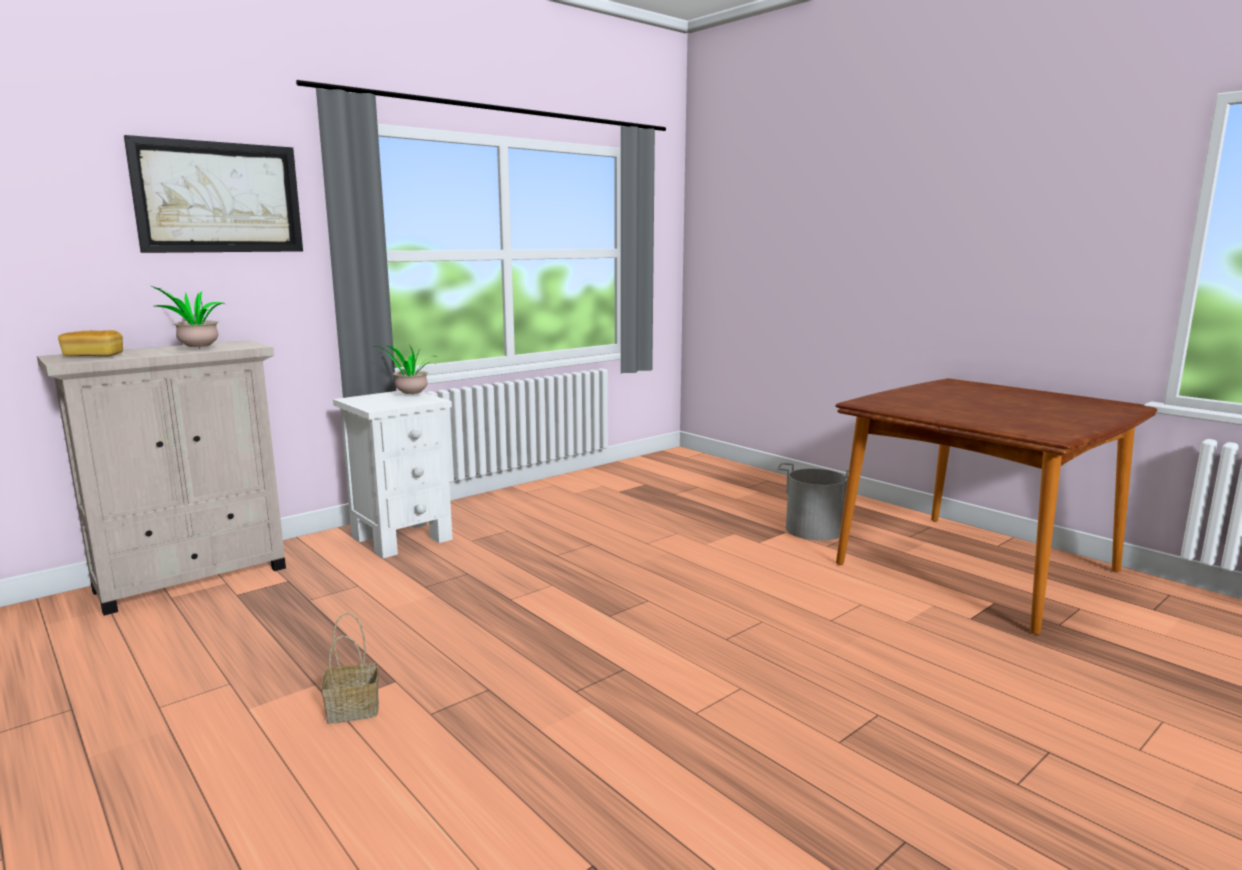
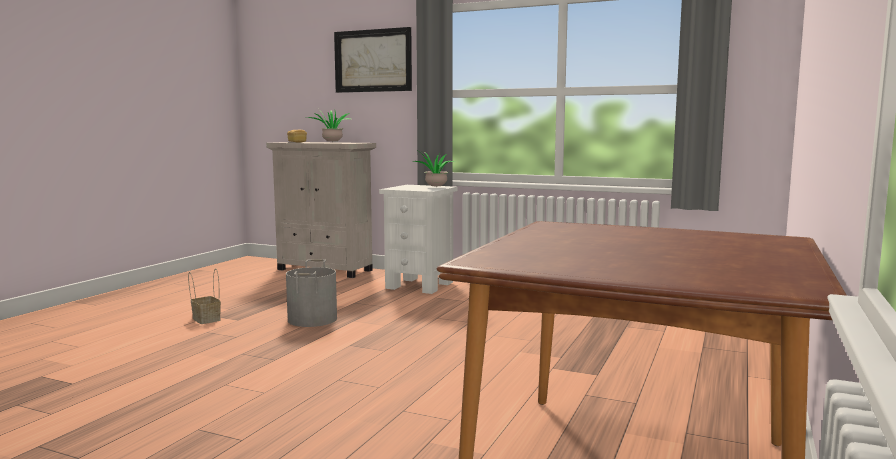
camera: 65 degrees right, 5 degrees down
grey bucket [776,463,849,541] -> grey bucket moved to [286,259,337,327]

